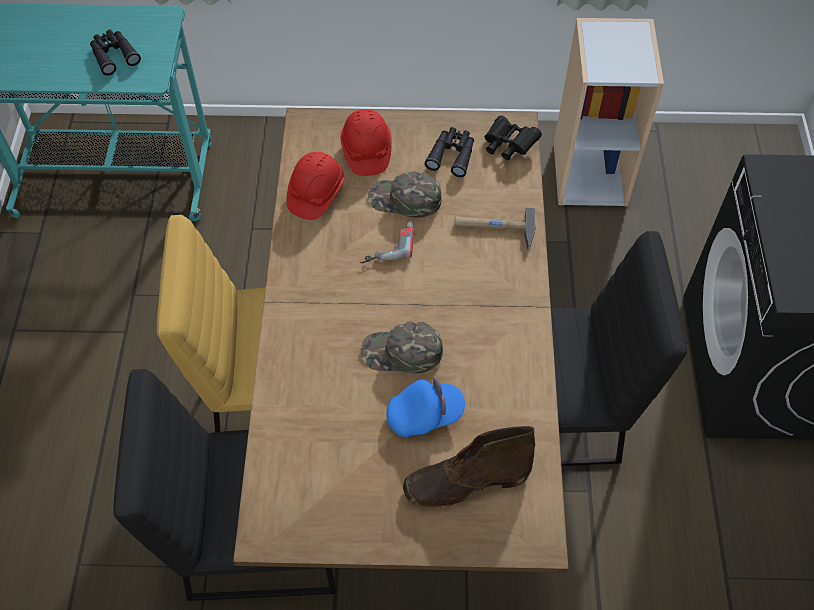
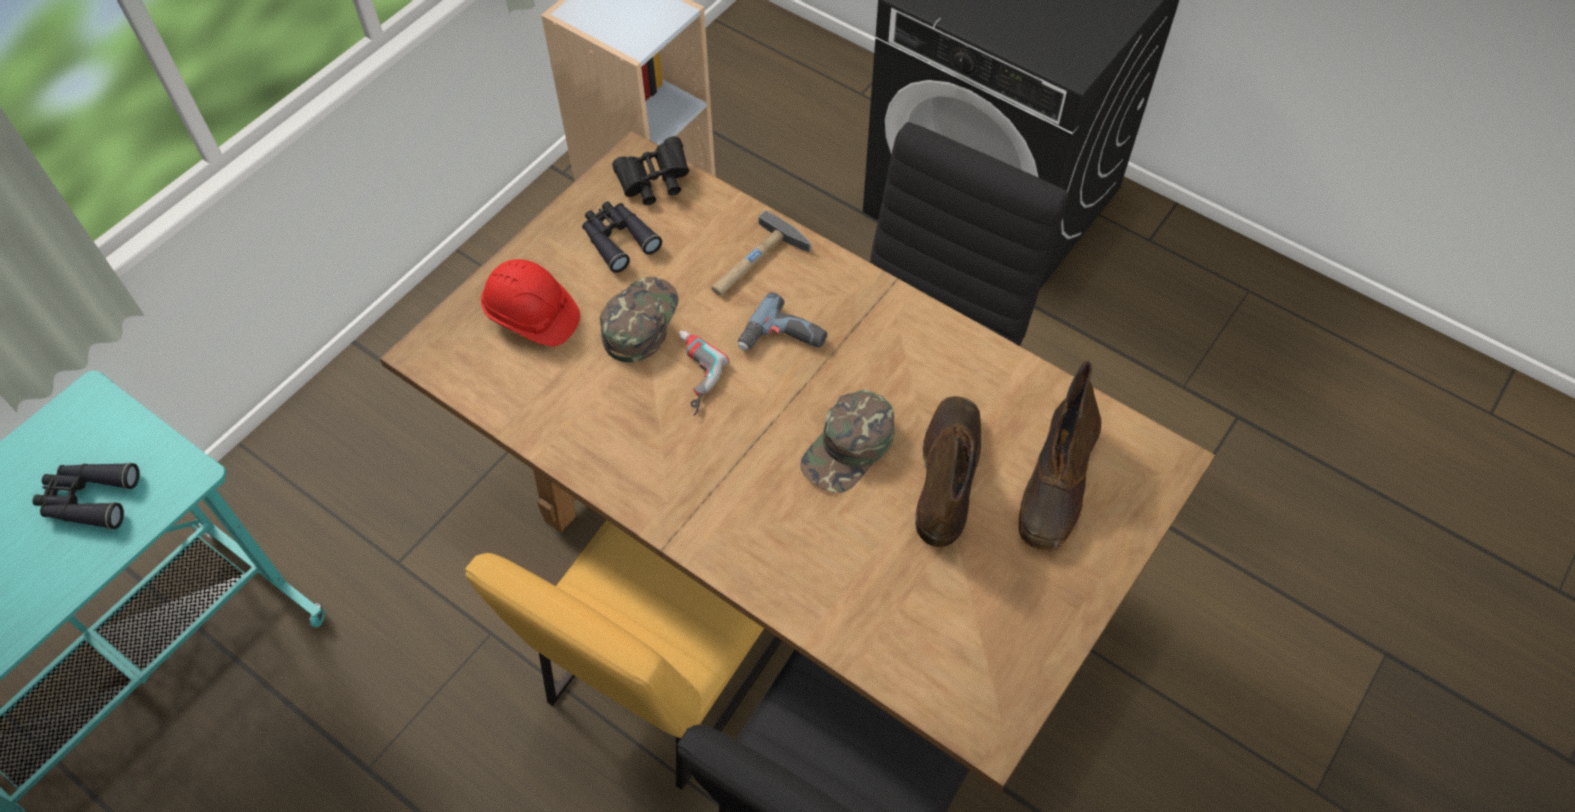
camera: 55 degrees left, 0 degrees up
red hard hat [287,152,344,220] -> none
green cap [368,171,442,218] -> green cap turned 150 degrees clockwise [600,277,679,363]
blue cap [386,378,465,437] -> brown boot [915,396,981,547]
none -> power drill [738,292,827,350]

